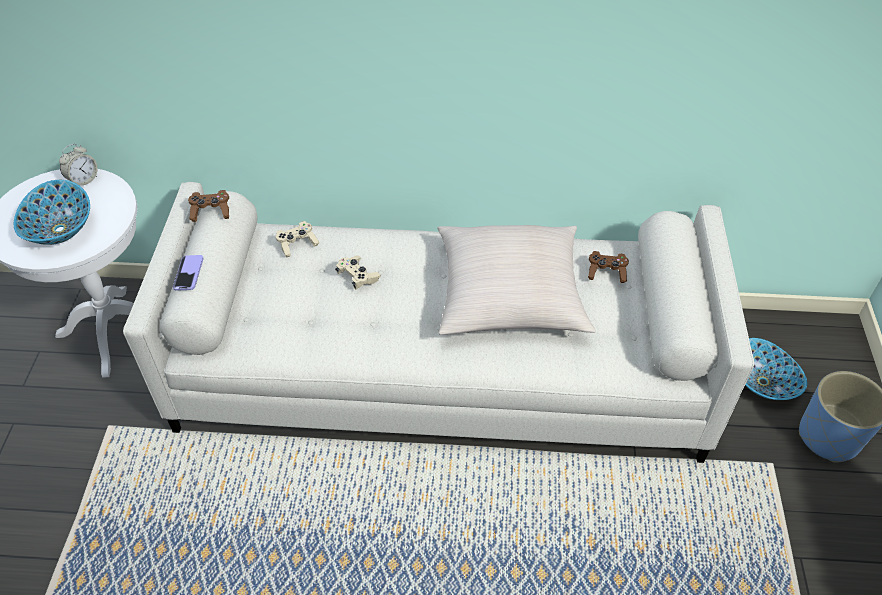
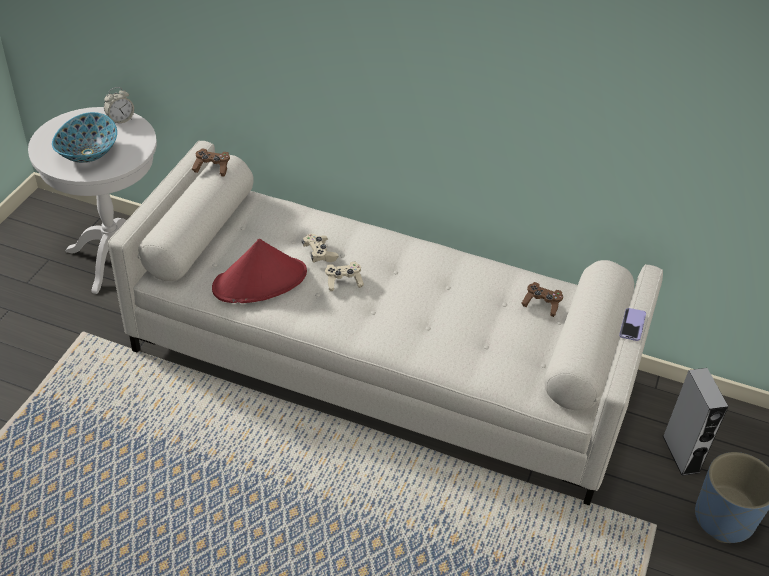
camera: 15 degrees right, 5 degrees down
phone [173,255,204,291] -> phone moved to [619,308,646,341]
beige game controller [276,221,320,258] -> beige game controller moved to [325,262,364,291]
beige pillow [437,225,596,335] -> none
bowl [745,338,807,400] -> grey speaker [663,368,729,476]
none -> red hat [212,239,307,303]

